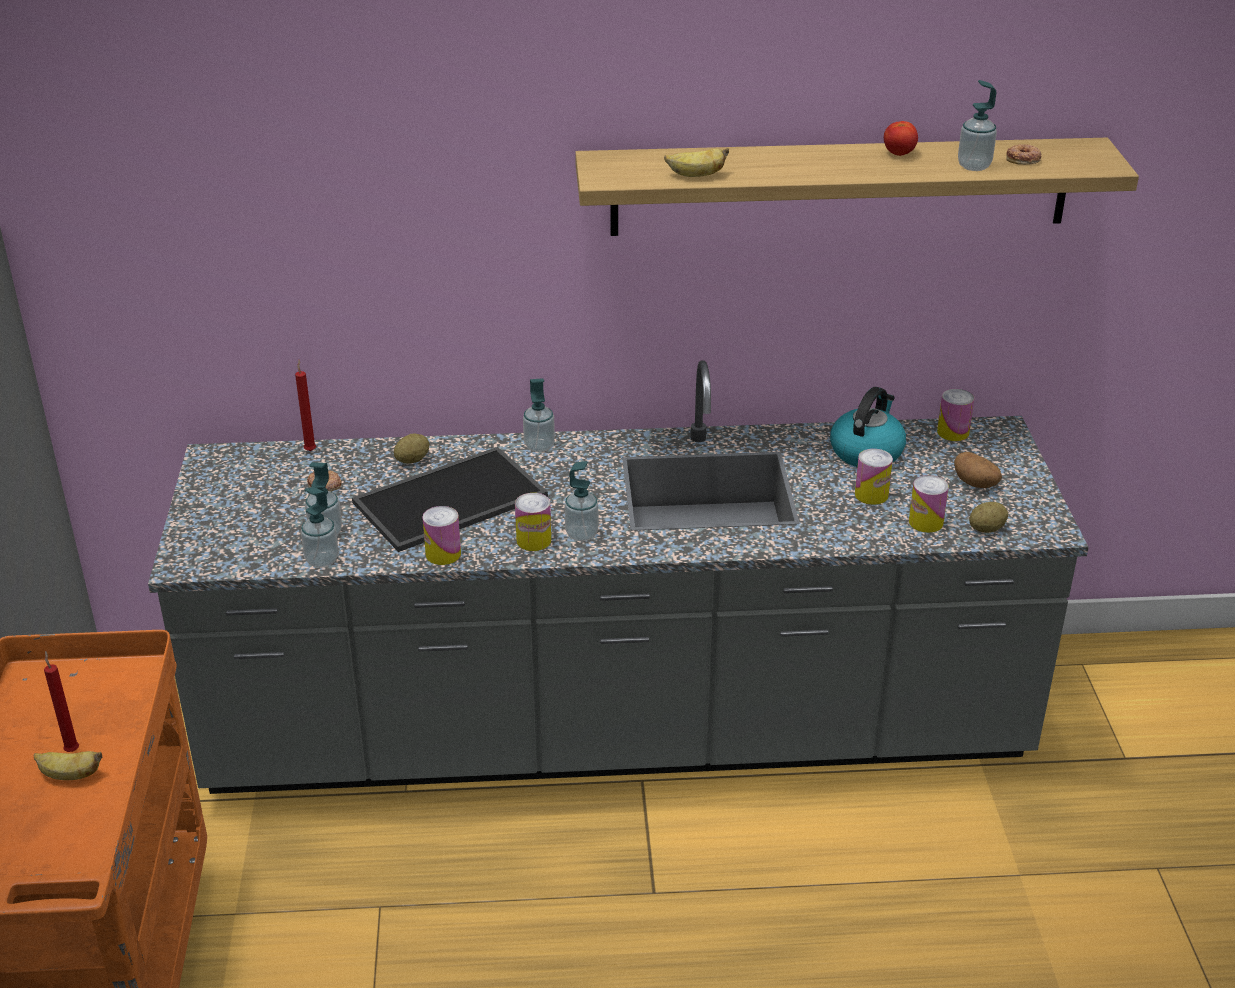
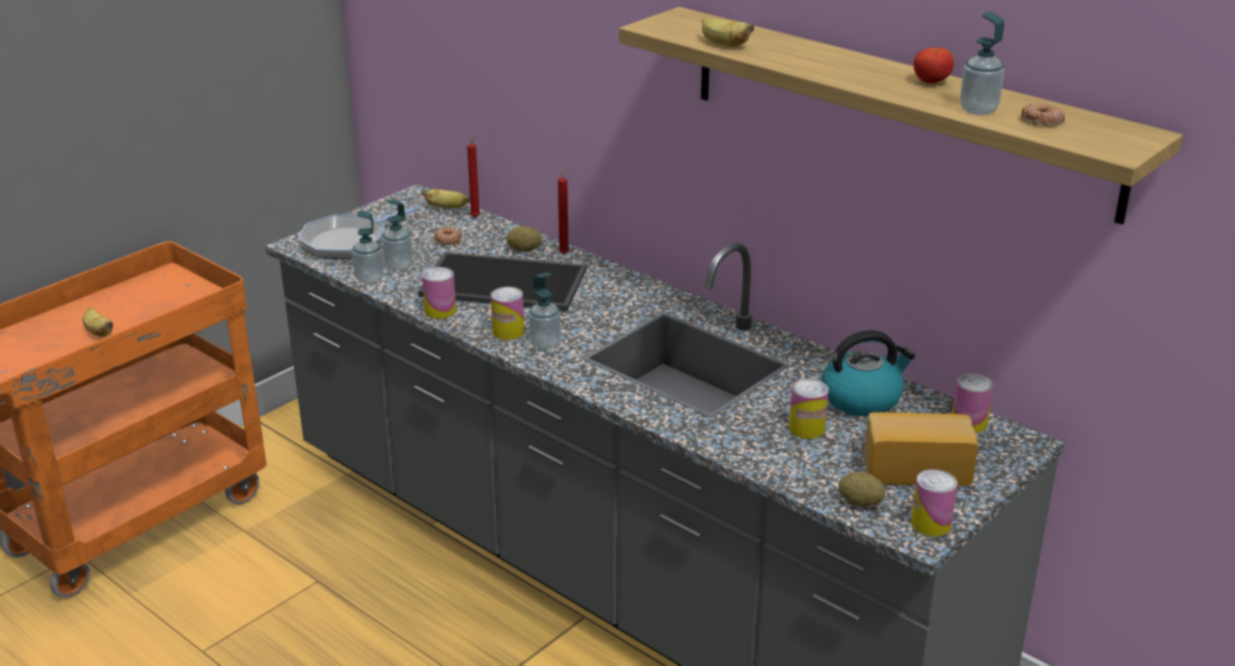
camera: 45 degrees right, 5 degrees down
red candle [44,651,79,752] -> red candle moved to [558,167,570,254]
soap dispenser [523,378,555,452] -> none
can [909,475,949,533] -> can moved to [911,469,958,536]
potato [954,452,1002,488] -> bread [864,412,978,486]
none -> frying pan [298,206,419,259]
none -> banana [422,189,470,209]

